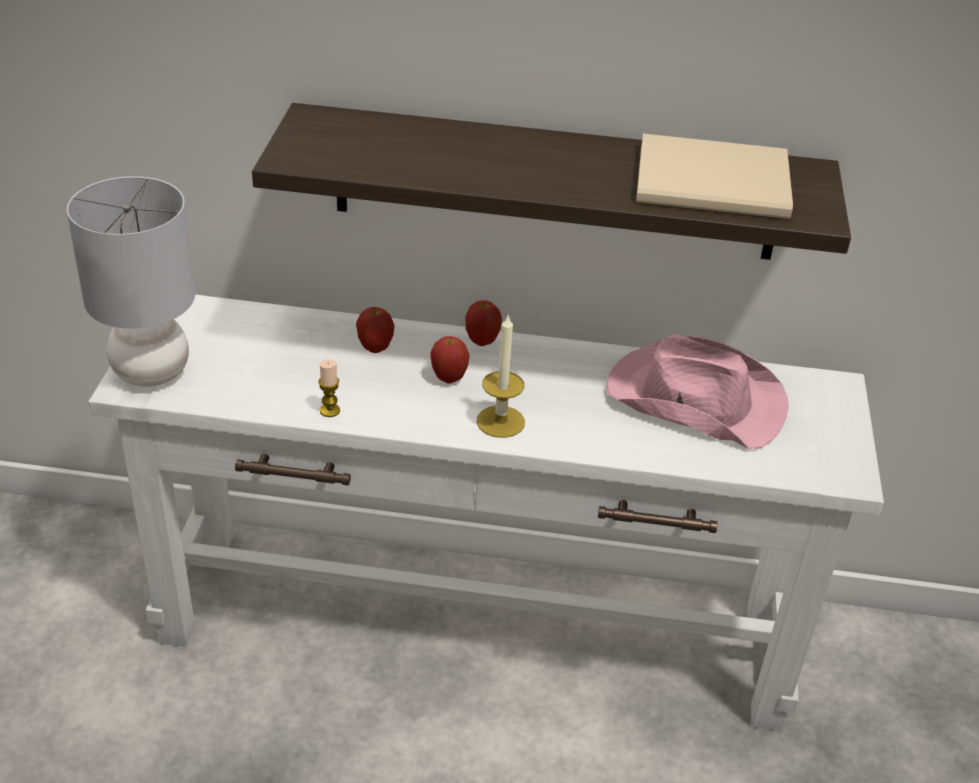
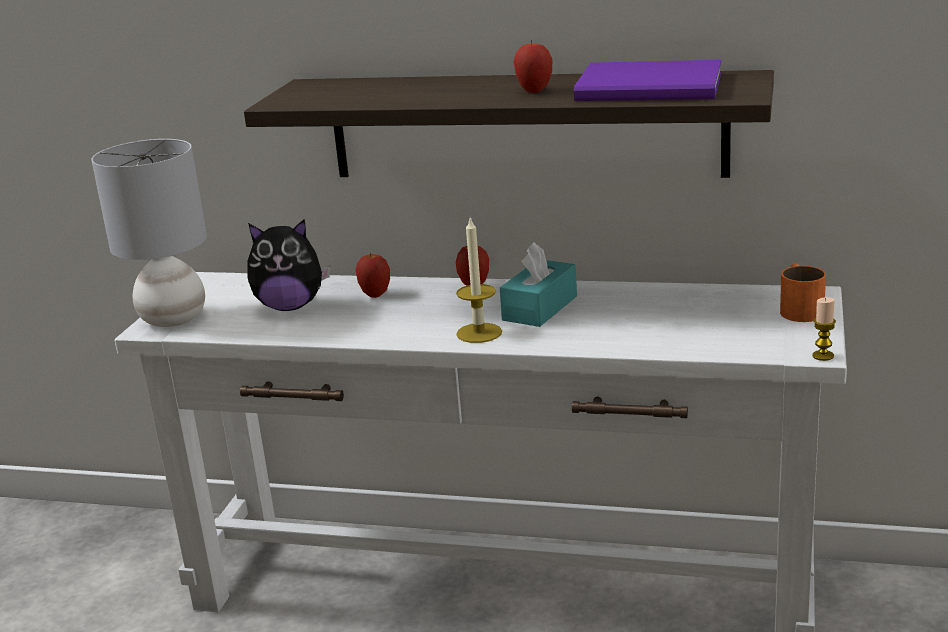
camera: 10 degrees right, 15 degrees down
candle [318,359,340,417] -> candle moved to [812,297,836,361]
apple [430,336,470,383] -> apple moved to [513,40,552,93]
pink hat [607,334,789,449] -> none
beige book [636,134,793,219] -> purple book [574,60,721,101]
none -> plush toy [248,219,330,311]
none -> turquoise tissue box [500,242,577,327]
none -> orange mug [780,263,826,322]

